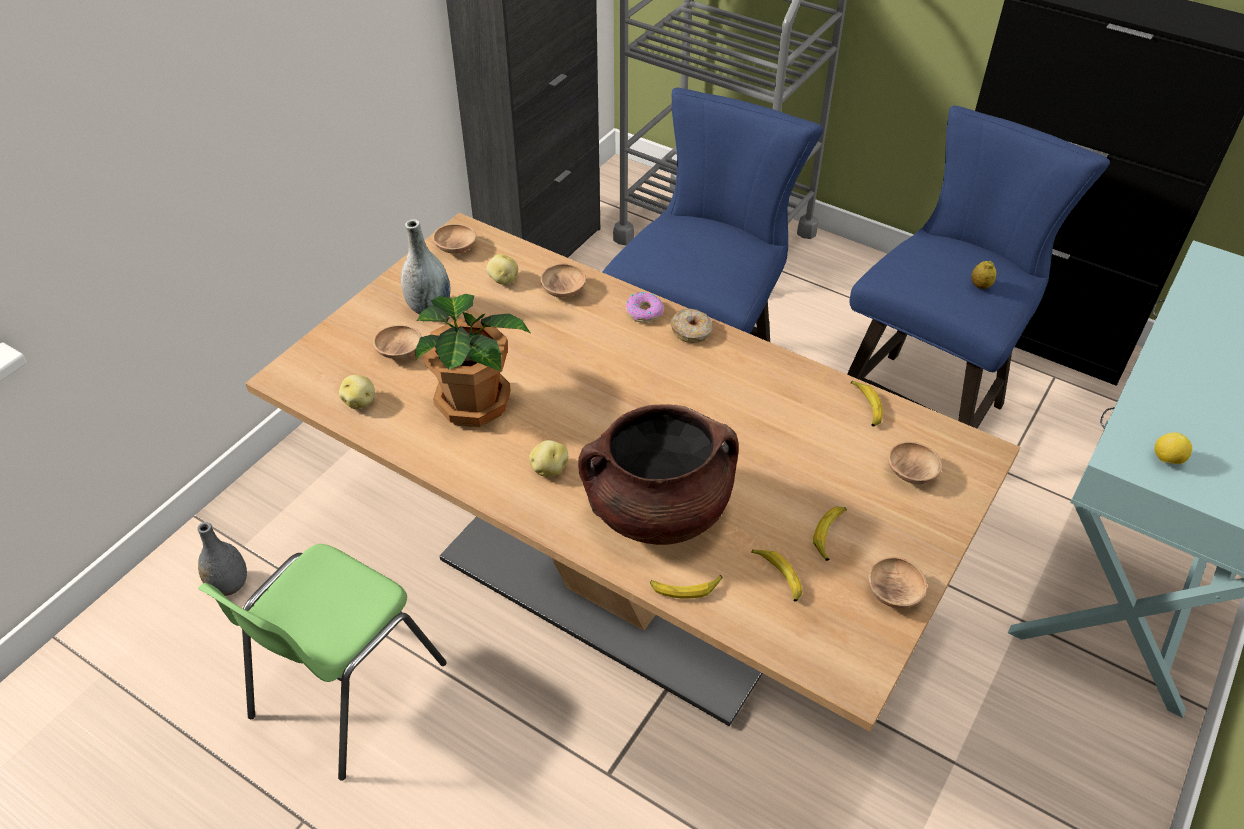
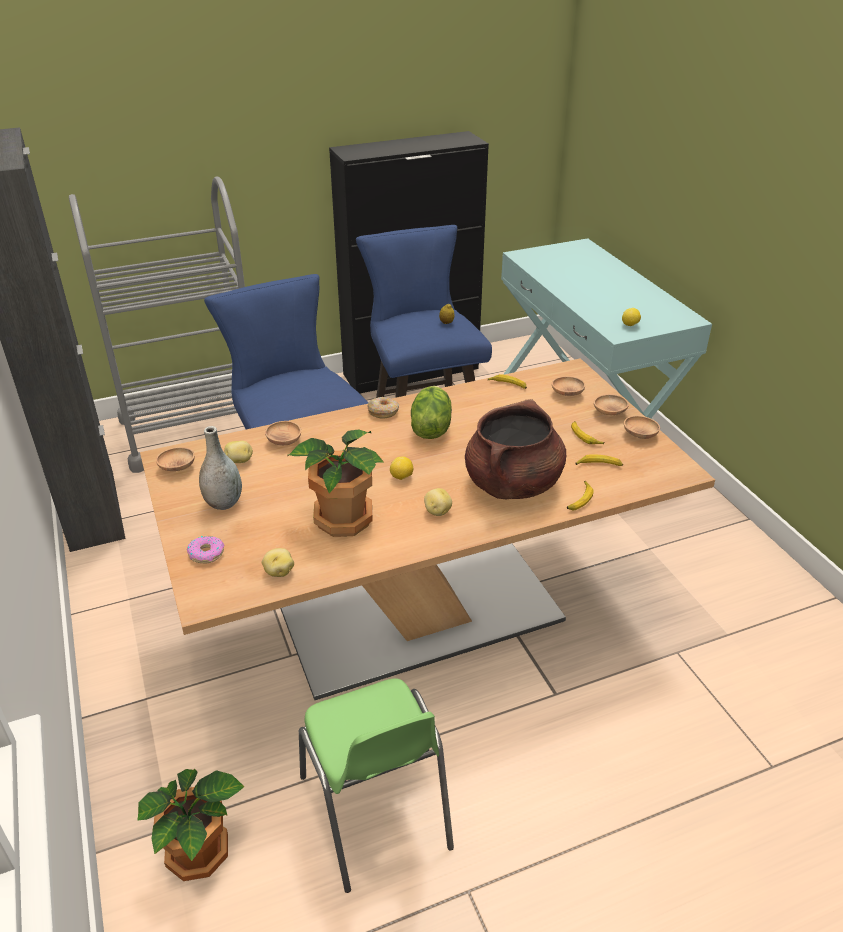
camera: 55 degrees left, 10 degrees down
grey vase [197,522,247,596] -> potted plant [137,769,244,881]
brown bowl [373,325,422,359] -> brown bowl moved to [594,394,629,415]
donut [626,292,664,323] -> donut moved to [187,536,224,563]
none -> lemon [390,457,413,480]
none -> lettuce [411,386,452,439]

